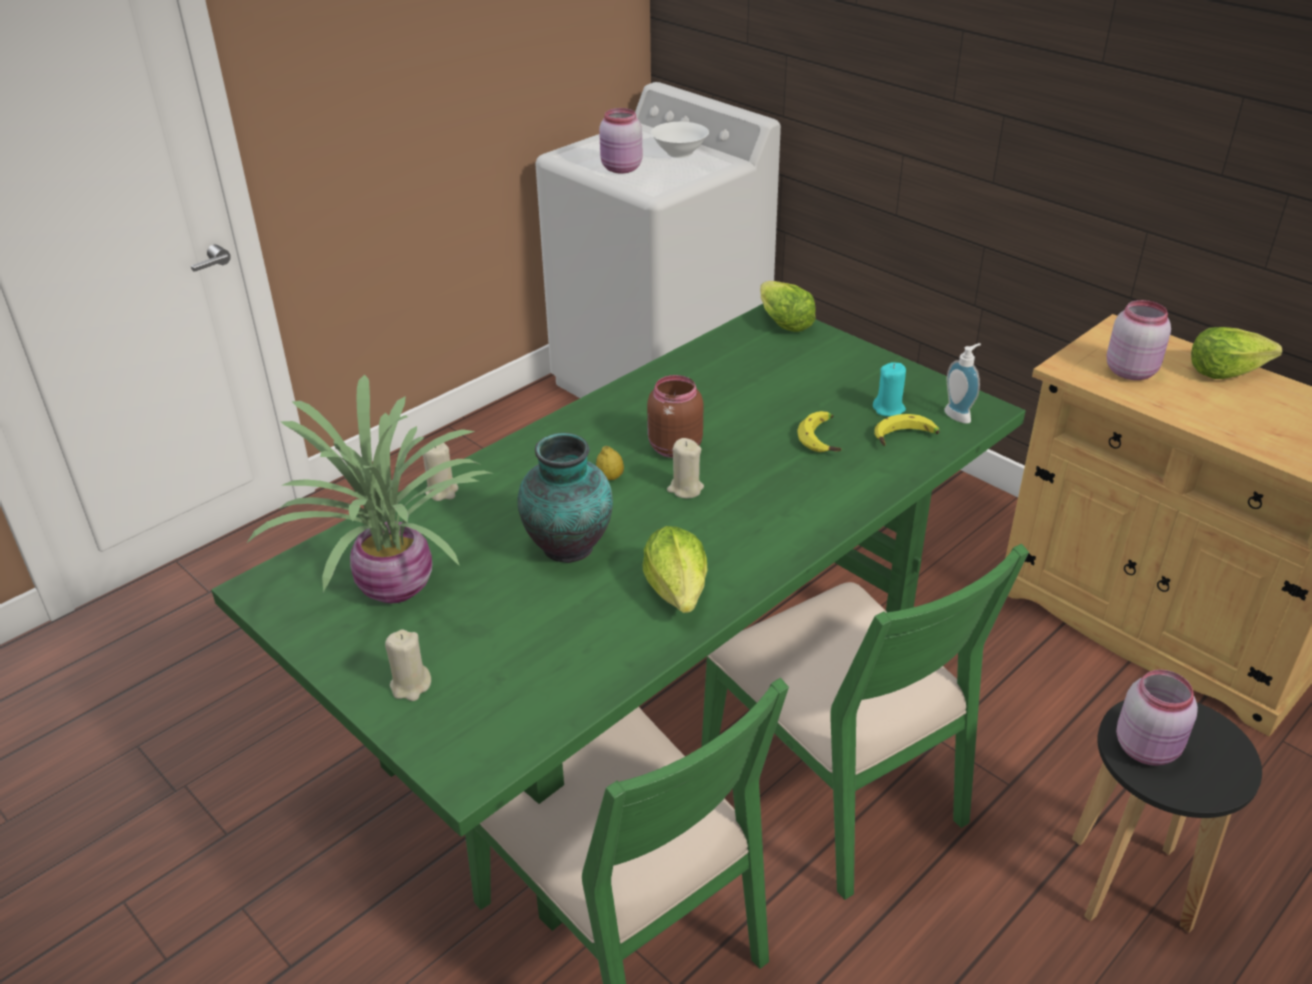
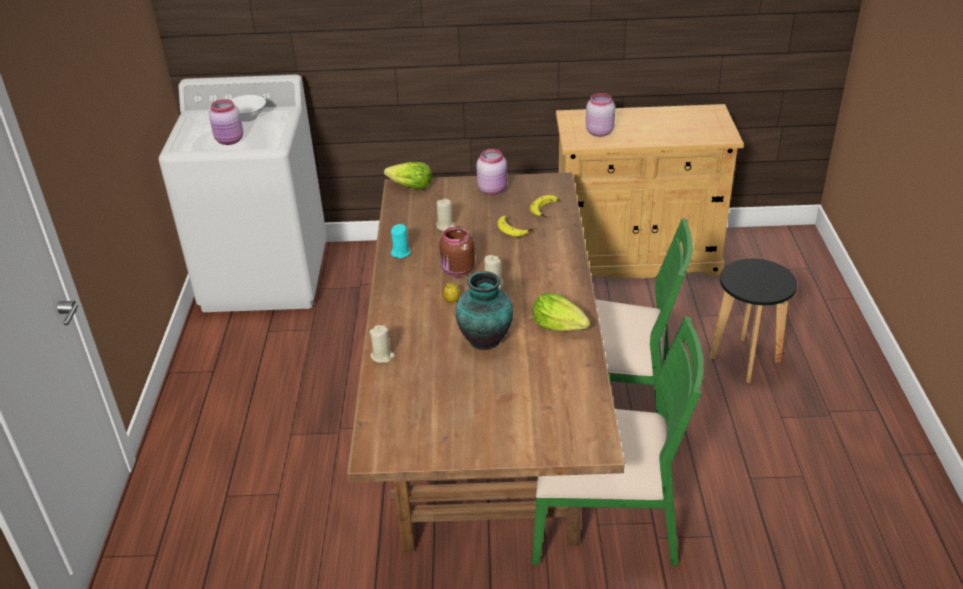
camera: 45 degrees left, 0 degrees up
green dining table [211,304,1026,931] -> brown dining table [347,172,625,552]
potted plant [246,375,495,603] -> none
beige candle [385,629,431,701] -> beige candle moved to [436,199,454,231]
turquoise candle [873,362,906,416] -> turquoise candle moved to [391,224,410,259]
soap dispenser [944,343,981,424] -> none
pink jar [1116,670,1198,766] -> pink jar moved to [476,149,507,194]
lettuce [1191,327,1282,379] -> none

